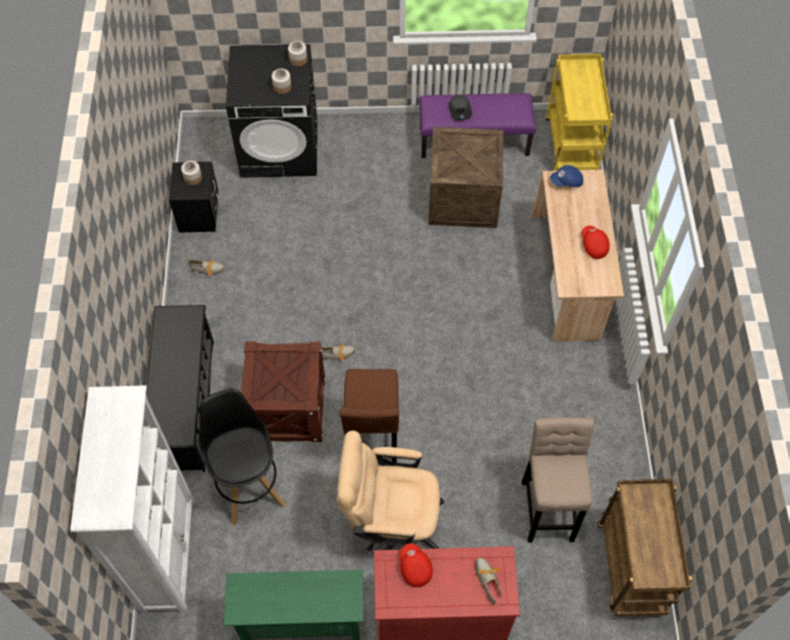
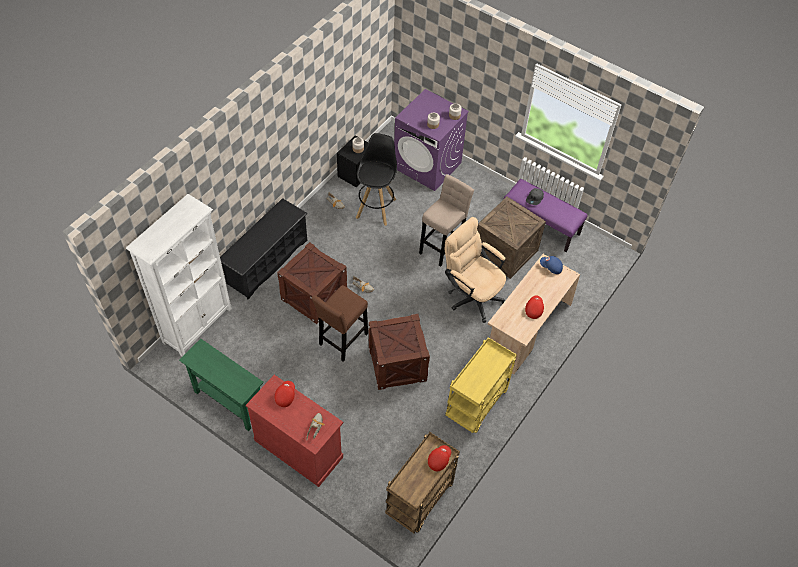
camera: 35 degrees right, 5 degrees down
black stool [199,389,285,526] -> black stool moved to [356,133,397,226]
black washing machine [226,44,317,178] -> purple washing machine [394,89,469,191]
beige office chair [337,430,445,551] -> beige office chair moved to [445,217,506,323]
beige stool [522,417,594,543] -> beige stool moved to [419,174,474,267]
yellow cart [546,54,613,171] -> yellow cart moved to [445,337,517,433]
none -> crate [368,314,430,390]
none -> red cap [428,445,451,471]

